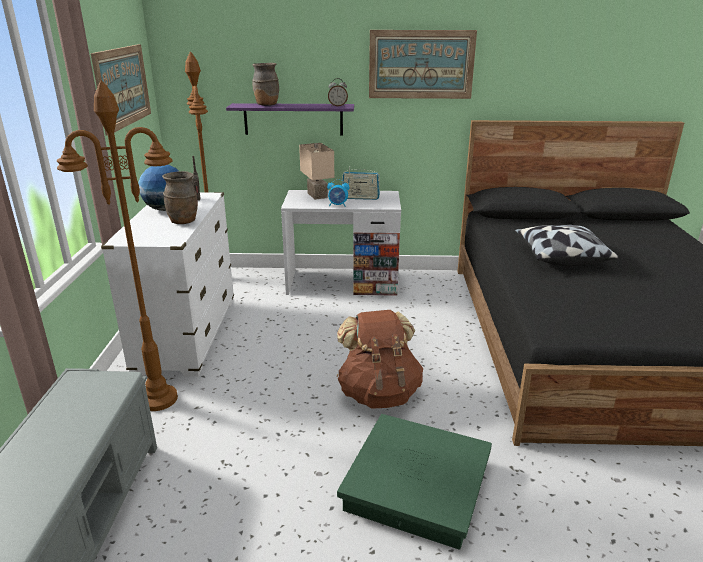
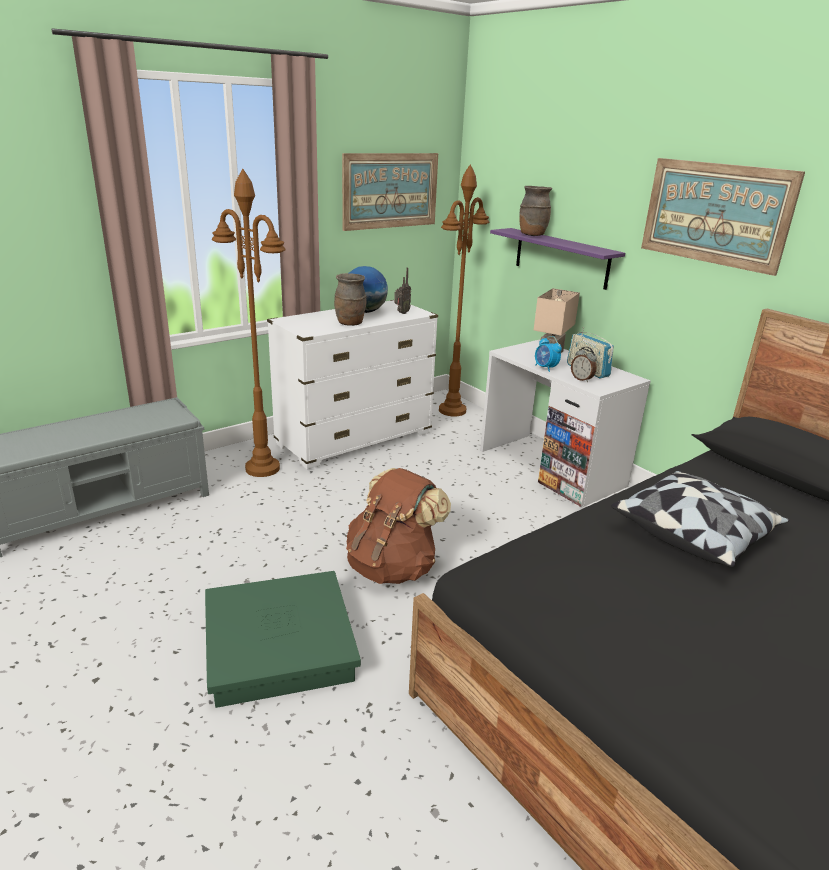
camera: 50 degrees right, 0 degrees up
alarm clock [328,78,348,106] -> alarm clock moved to [571,347,597,382]

